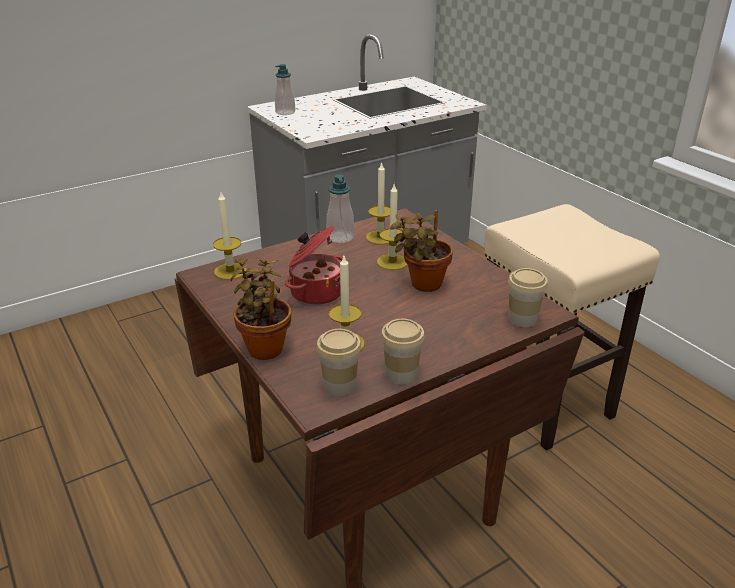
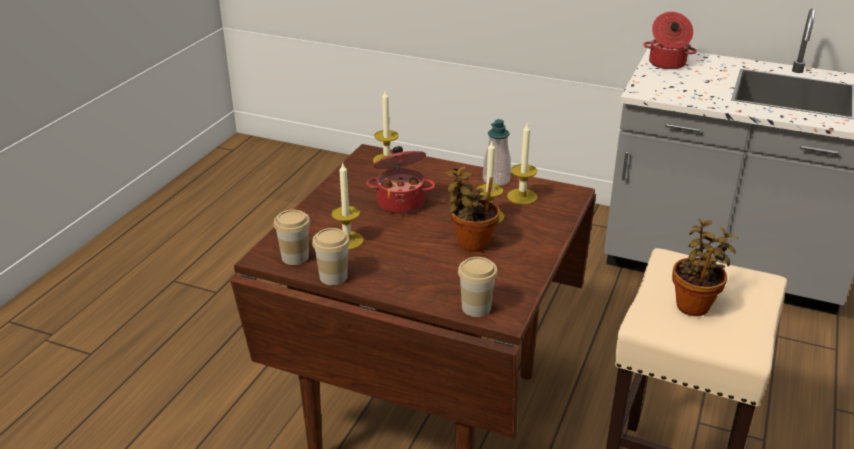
camera: 55 degrees right, 0 degrees up
potted plant [231,257,292,360] -> potted plant moved to [672,218,739,316]
soap dispenser [275,64,295,115] -> cooking pot [643,12,697,69]

